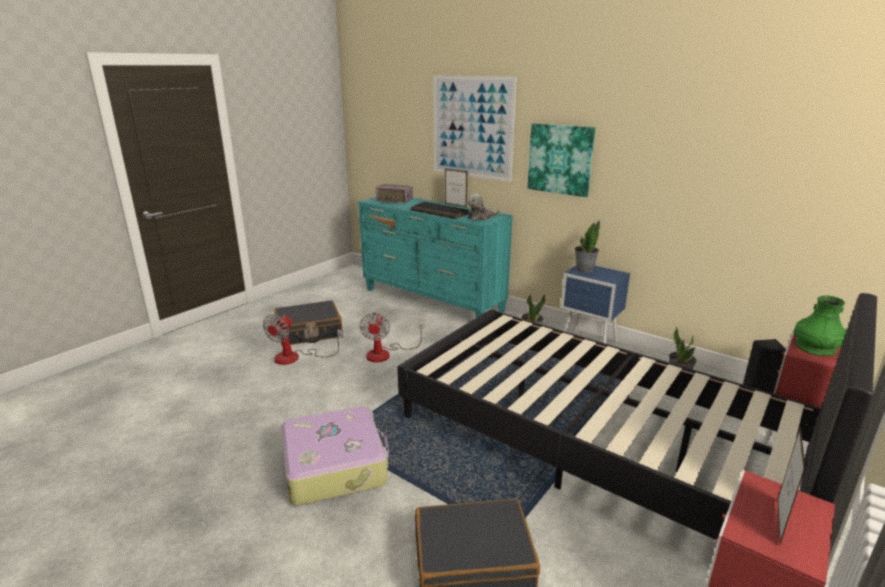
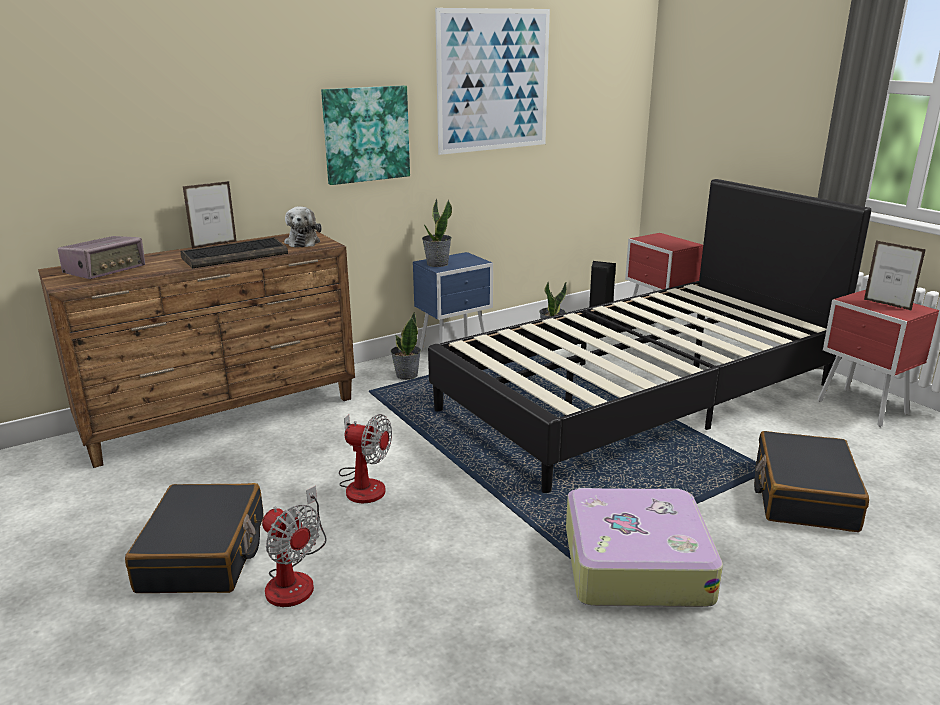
camera: 70 degrees left, 0 degrees up
turquoise dresser [358,197,512,318] -> brown dresser [38,230,355,468]
picture [433,76,517,182] -> picture moved to [435,8,550,155]
green vase [794,295,847,356] -> none

